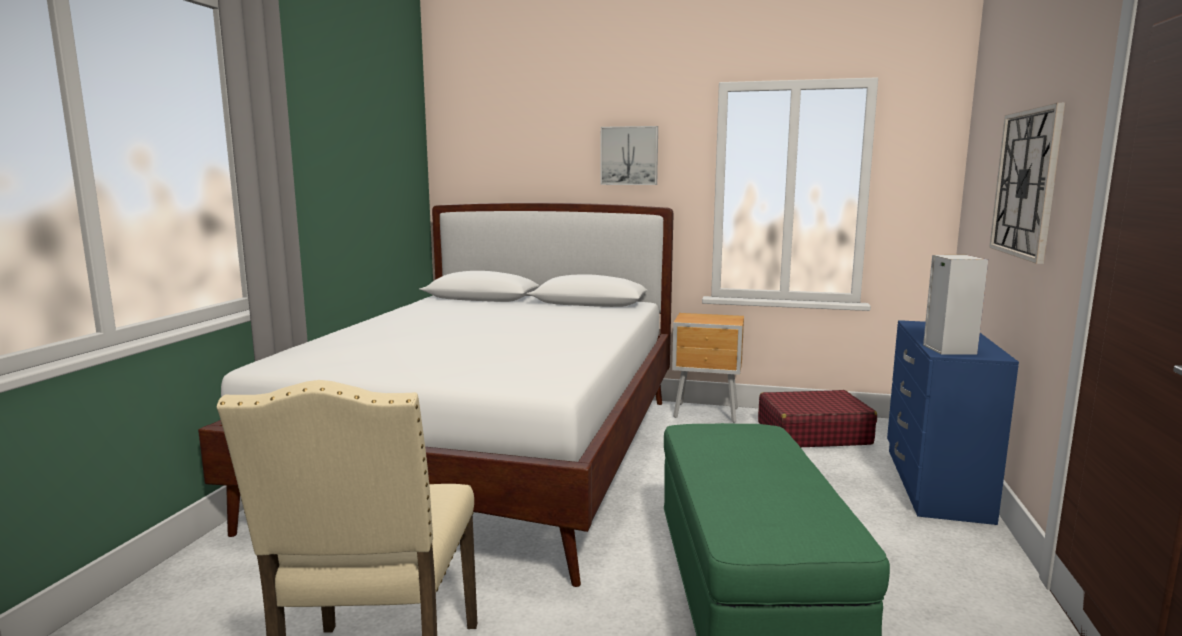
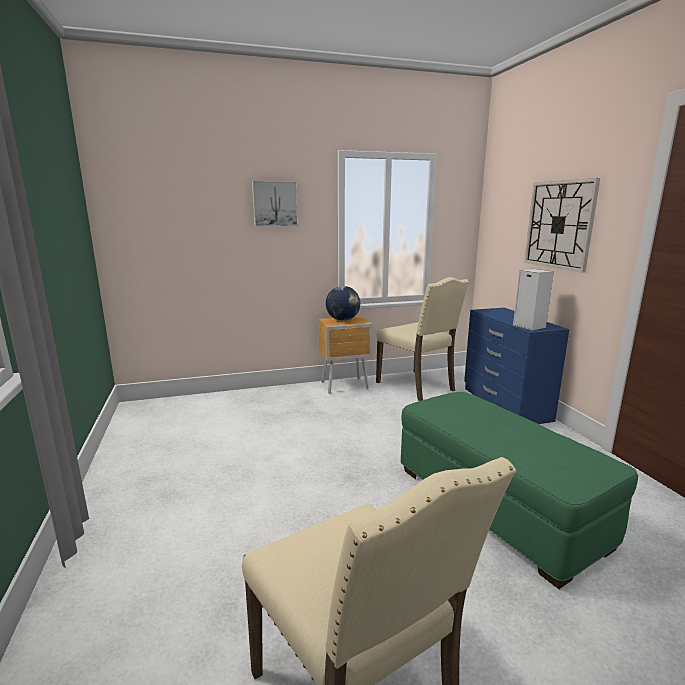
camera: 30 degrees left, 5 degrees up
white bed [198,203,674,587] -> none
red suitcase [758,390,877,447] -> beige chair [376,277,470,401]
none -> globe [326,286,360,321]

